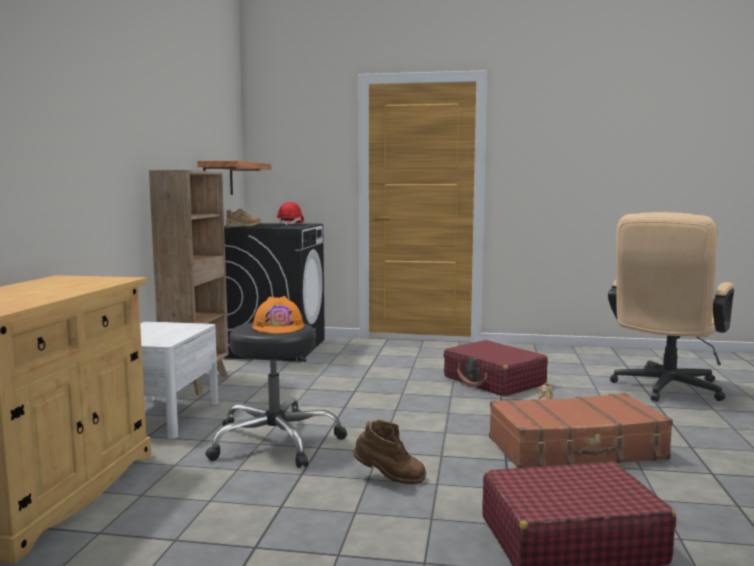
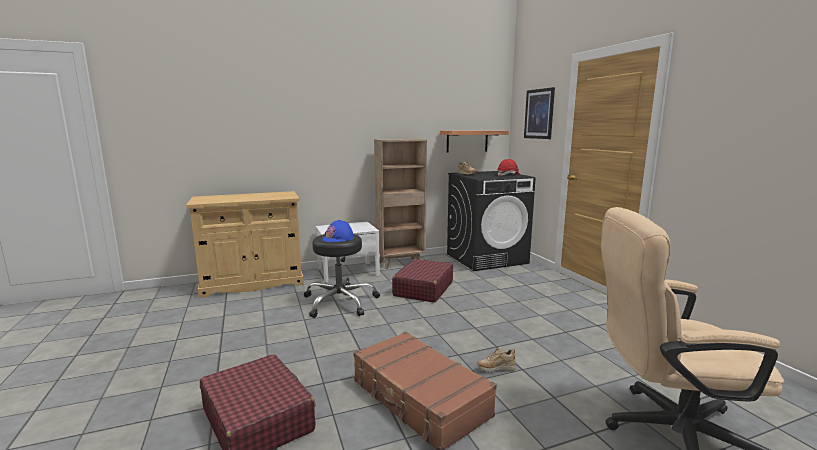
camera: 60 degrees right, 5 degrees up
orange hard hat [252,296,304,333] -> blue hard hat [322,220,354,242]
brown boot [353,420,426,484] -> none
red suitcase [444,340,548,397] -> red suitcase moved to [392,259,453,303]
none -> picture [524,87,555,139]

